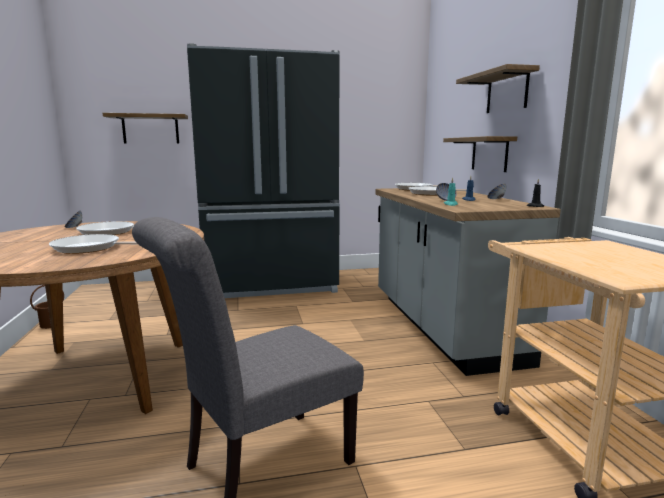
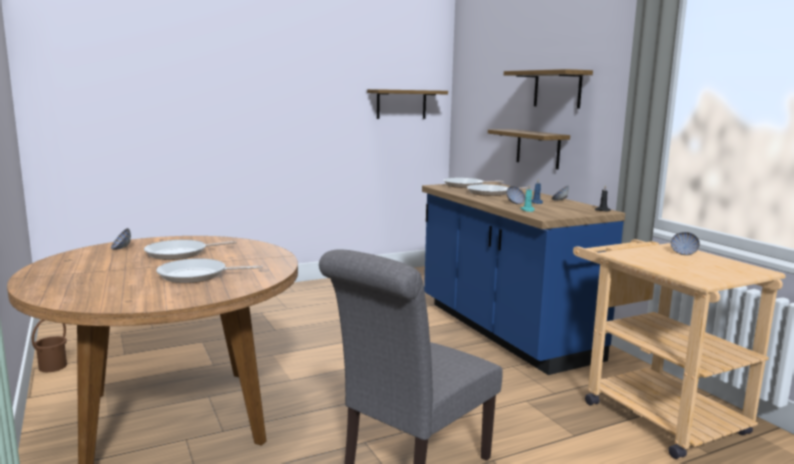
camera: 15 degrees left, 0 degrees up
shelf [103,113,188,144] -> shelf moved to [367,89,448,119]
black fridge [187,43,340,298] -> none
grey counter [375,188,561,376] -> blue counter [422,183,625,375]
none -> bowl [671,232,700,255]

